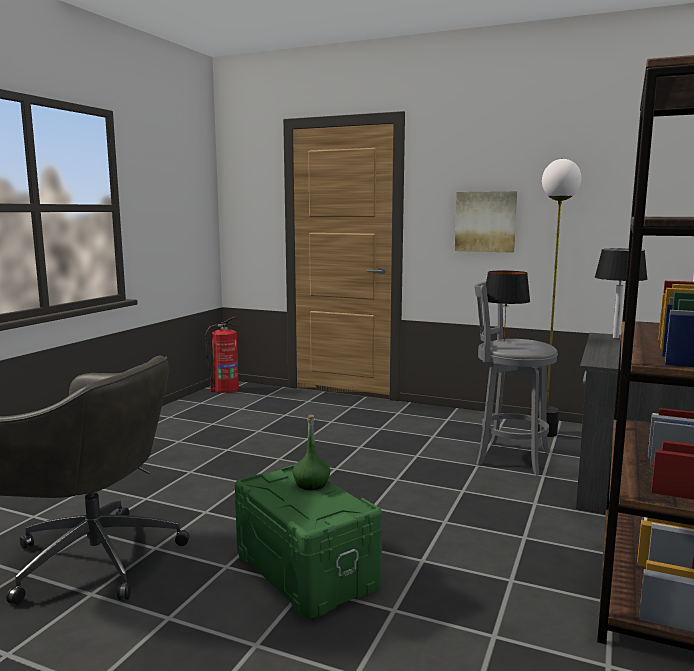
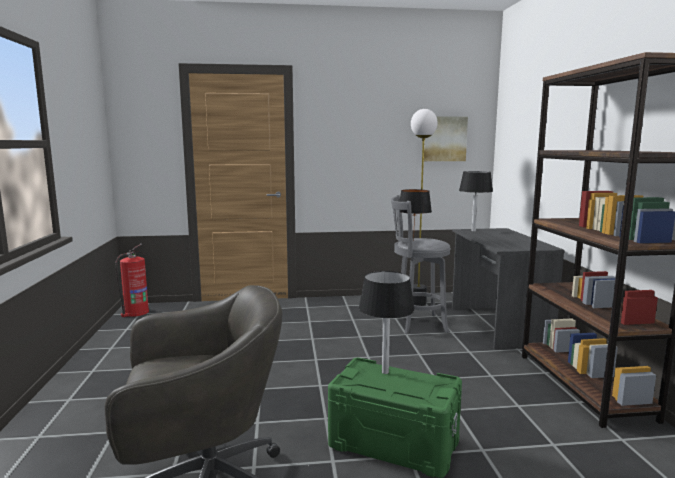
camera: 30 degrees left, 0 degrees up
green bottle [293,414,330,490] -> black table lamp [359,271,415,374]
picture [455,191,517,253] -> picture moved to [424,116,468,161]

